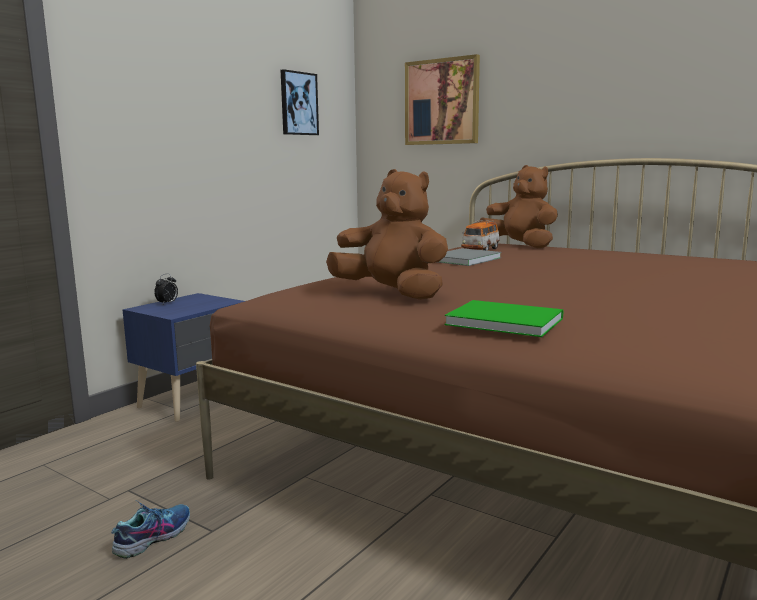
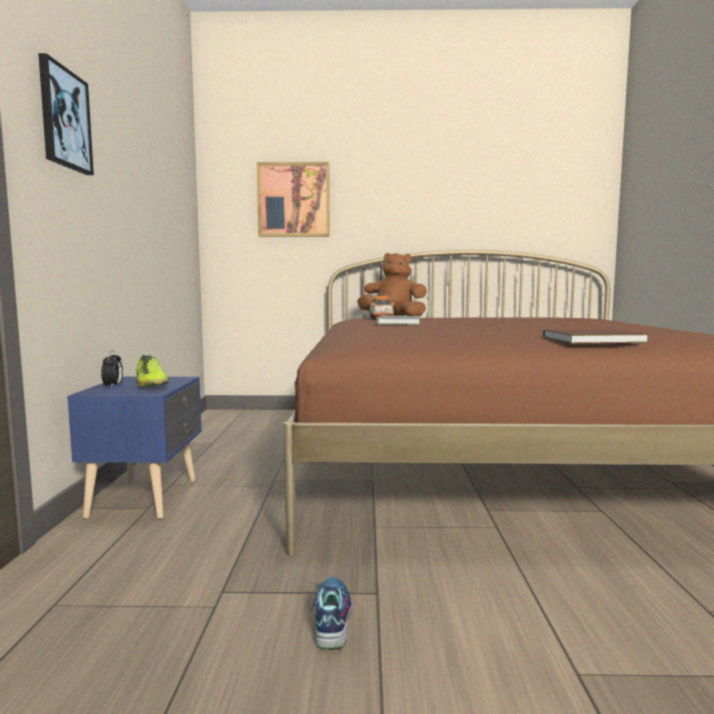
camera: 35 degrees left, 5 degrees down
picture [281,69,319,135] -> picture moved to [38,53,94,175]
brown plush toy [326,169,448,300] -> none
green book [445,300,563,337] -> brown book [543,329,649,343]
none -> shoe [136,355,169,386]

